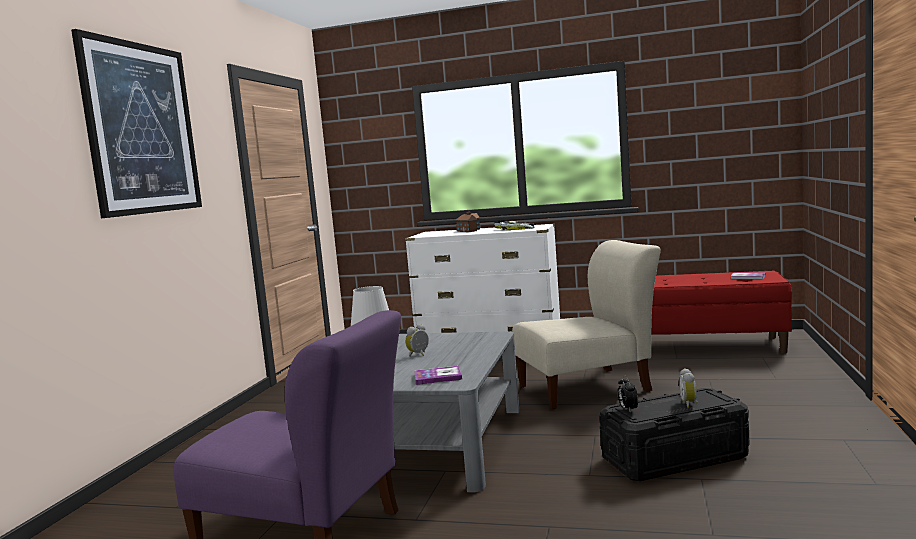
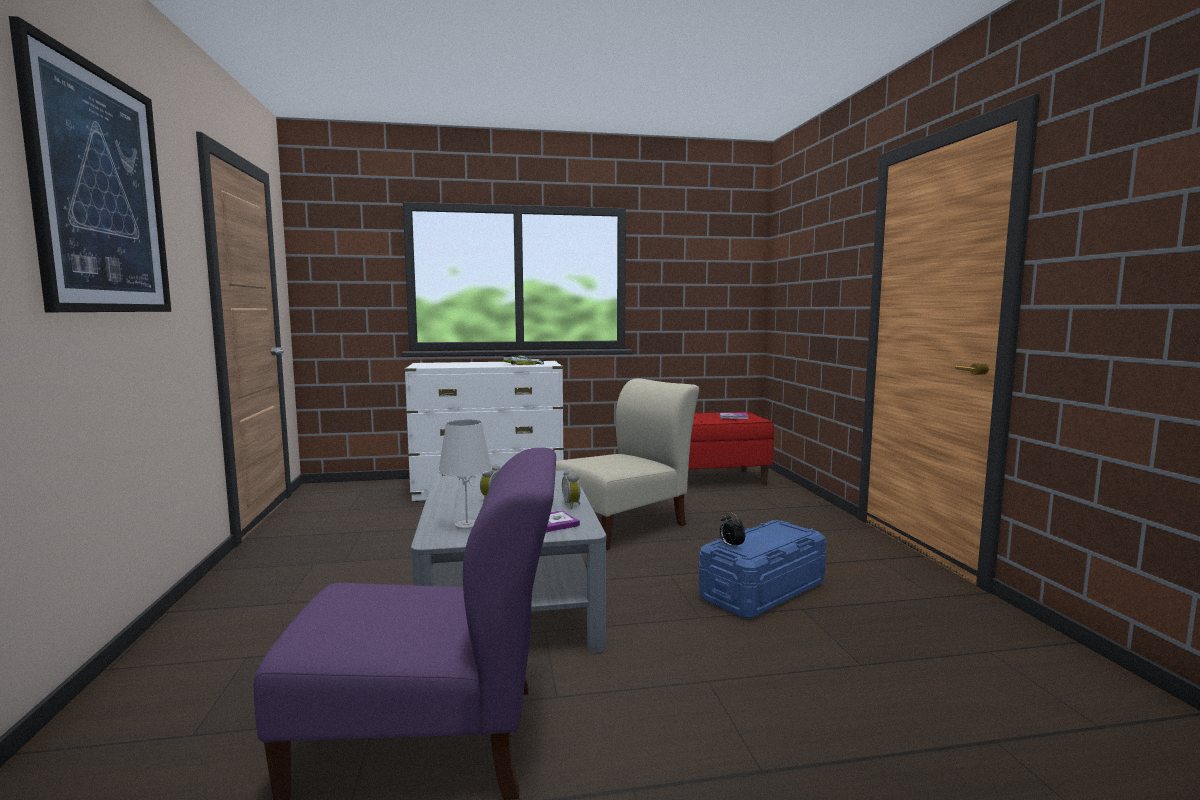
camera: 25 degrees left, 0 degrees up
toy house [455,211,480,232] -> none
black storage box [599,388,749,481] -> blue storage box [699,520,826,618]
alarm clock [679,368,698,408] -> alarm clock moved to [562,468,581,509]

